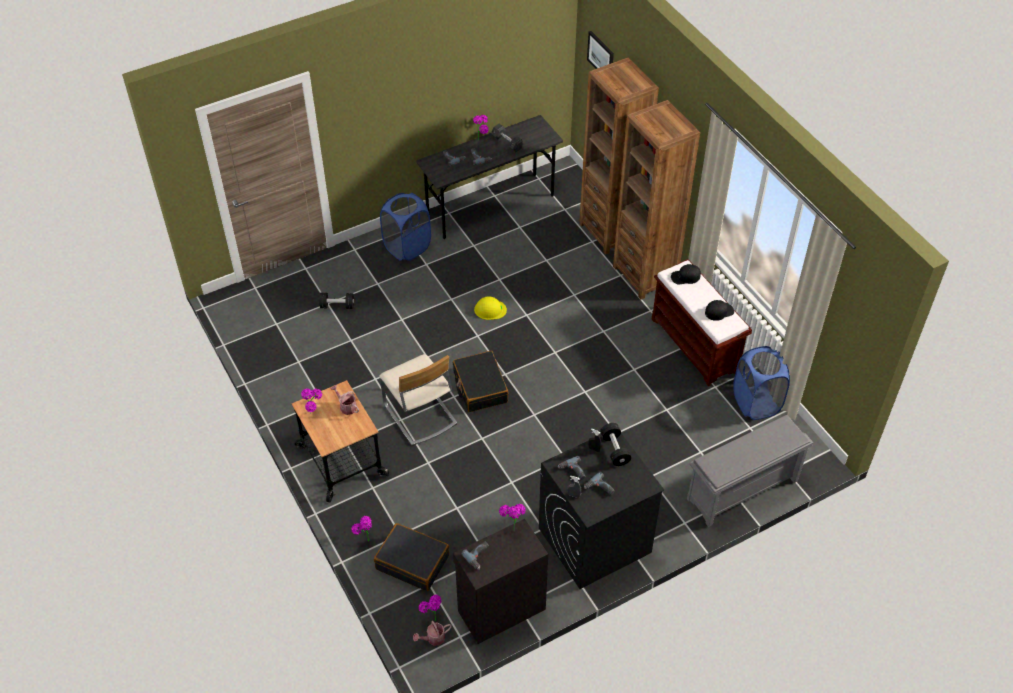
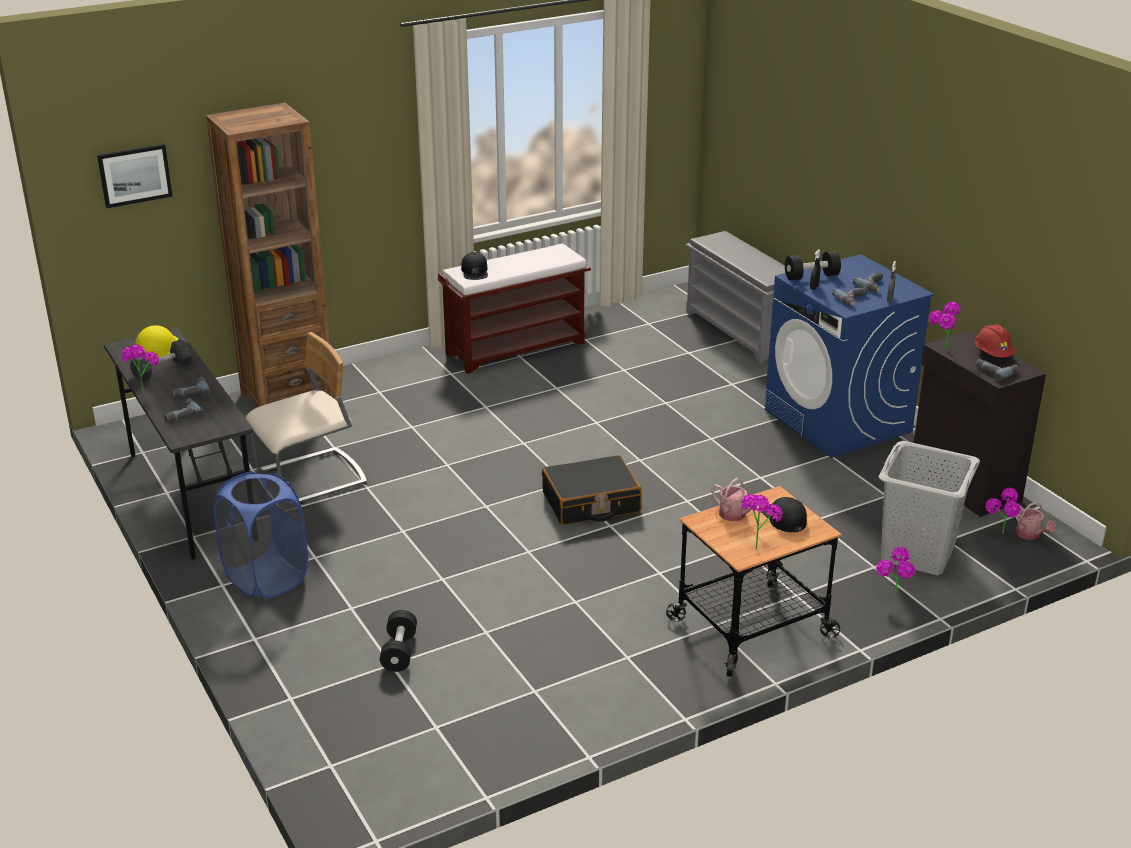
camera: 90 degrees left, 20 degrees down
watering can [331,385,359,415] -> watering can turned 90 degrees counterclockwise [712,478,763,521]
black suitcase [374,523,449,591] -> grey laundry basket [879,441,980,575]
beige chair [379,354,457,446] -> beige chair moved to [246,332,367,504]
yellow hard hat [474,296,507,320] -> yellow hard hat moved to [135,325,179,358]
black washing machine [539,434,664,589] -> blue washing machine [765,254,934,458]
brown bookcase [613,100,700,300] -> none
black cap [705,300,734,321] -> black cap moved to [762,497,807,532]
blue laundry basket [733,346,790,420] -> none
none -> red hard hat [975,324,1015,357]

